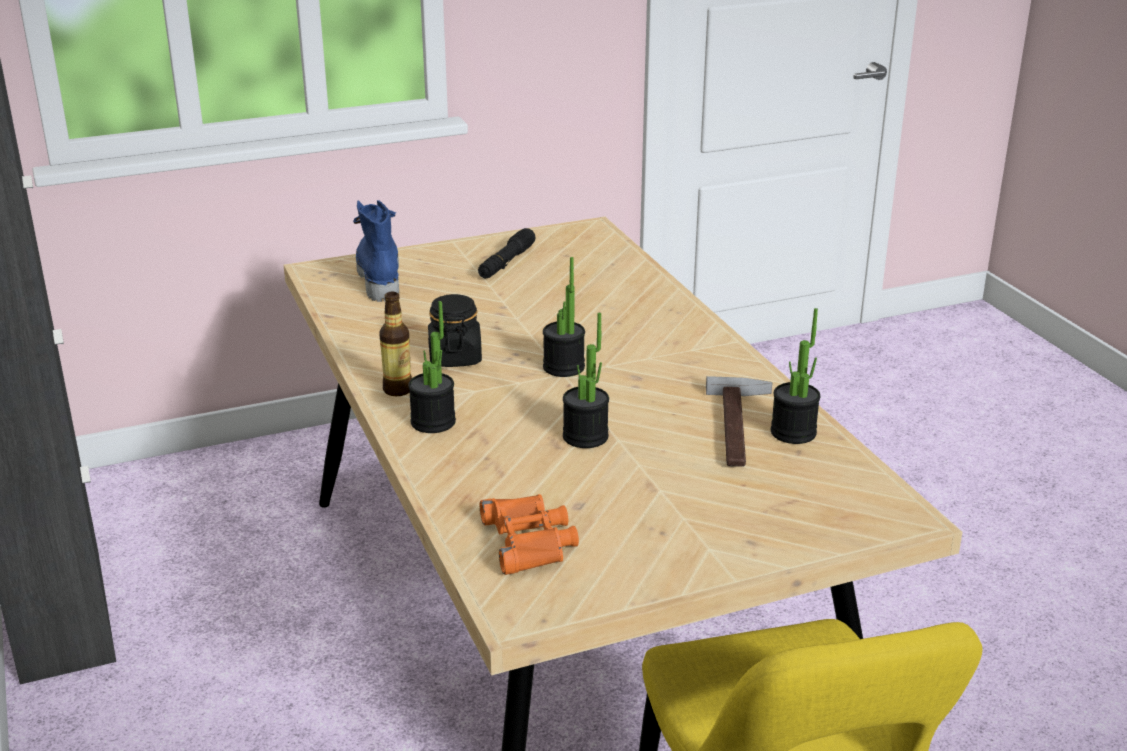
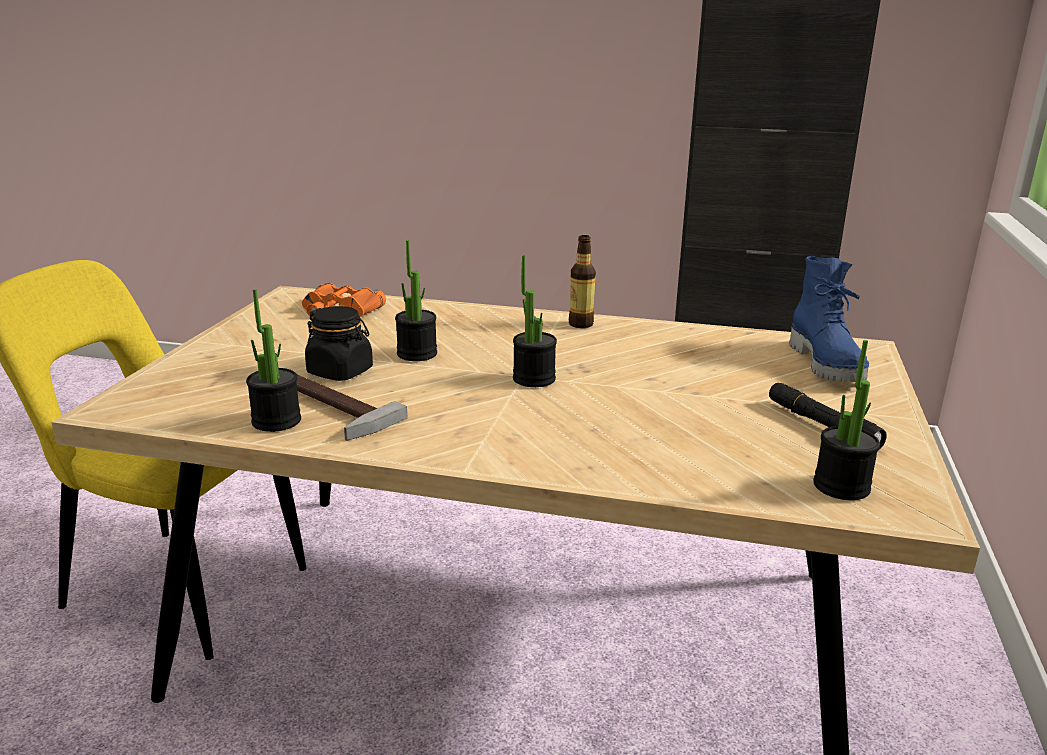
camera: 125 degrees right, 5 degrees down
blue boot [353,200,399,302] -> blue boot turned 60 degrees clockwise [789,256,869,382]
potted plant [408,301,456,433] -> potted plant moved to [813,340,880,500]
black jar [428,294,482,367] -> black jar moved to [305,306,373,381]

